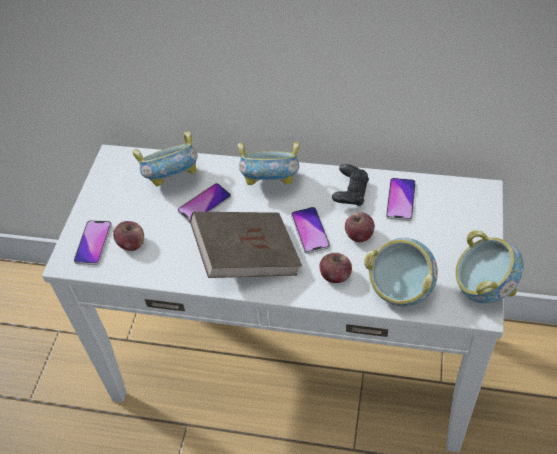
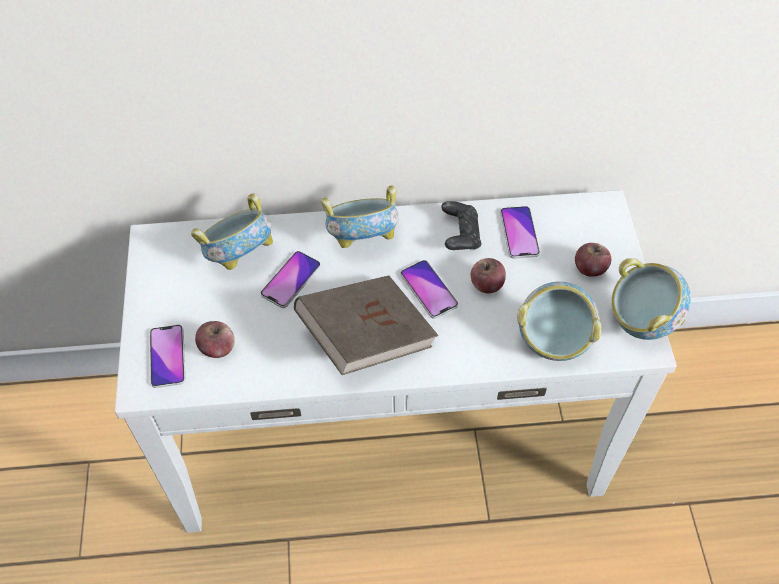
camera: 20 degrees left, 5 degrees up
apple [319,253,352,283] -> apple moved to [575,243,611,277]

